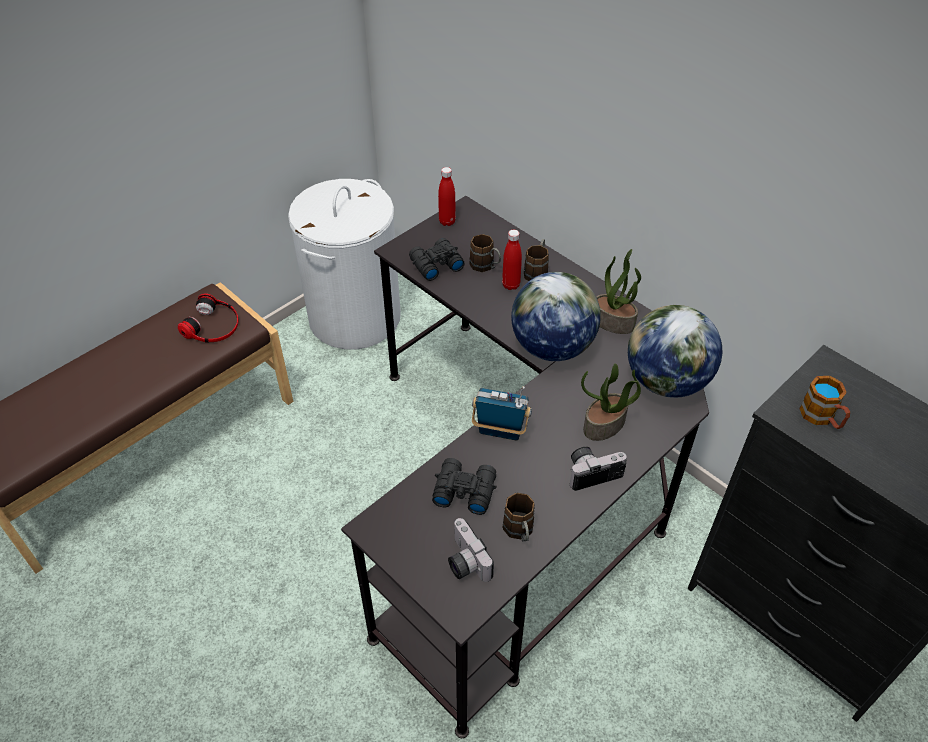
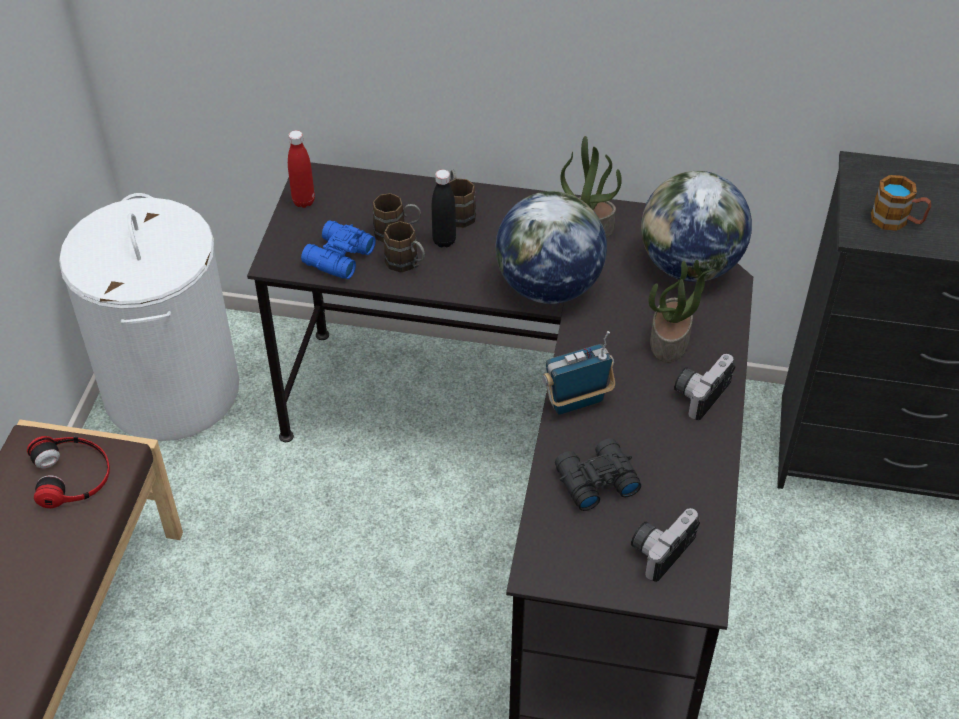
camera: 35 degrees left, 0 degrees up
black binoculars [409,238,465,281] -> blue binoculars [301,220,376,279]
camera [448,518,494,582] -> camera turned 105 degrees clockwise [631,508,700,582]
red bottle [502,230,522,290] -> black bottle [432,170,456,247]
brown mug [503,493,535,542] -> brown mug moved to [384,221,425,272]

